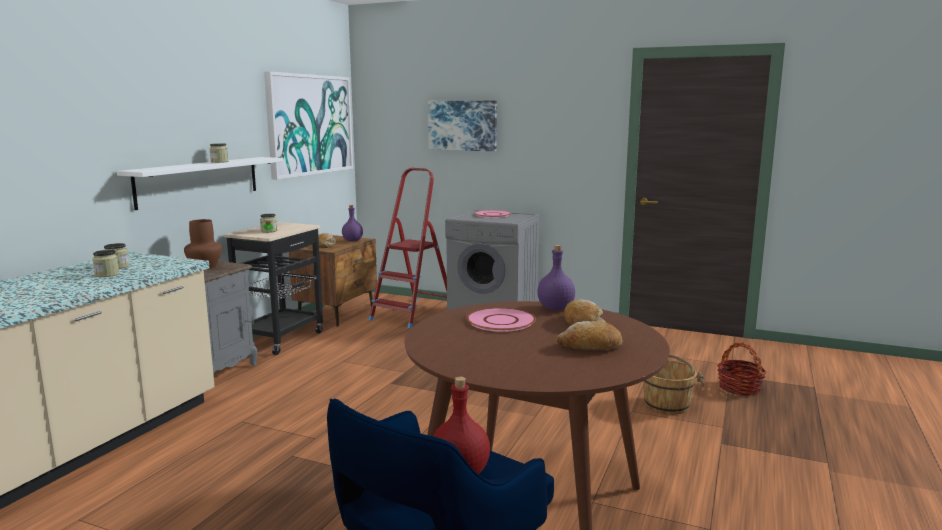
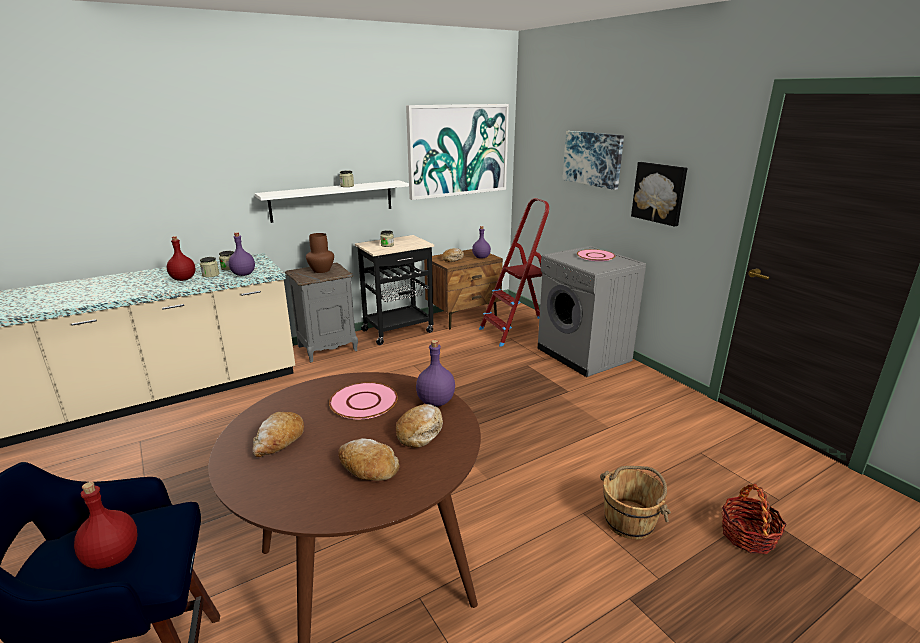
camera: 35 degrees right, 10 degrees up
none -> red bottle [167,236,195,281]
none -> purple bottle [229,232,255,276]
none -> bread [252,412,304,457]
none -> picture [631,162,687,227]

